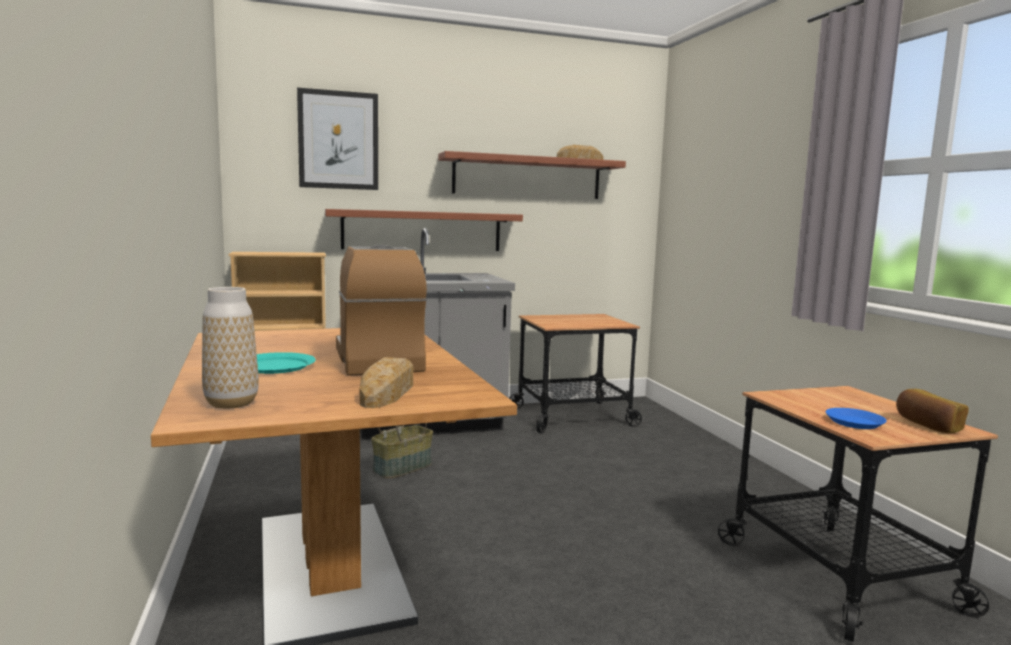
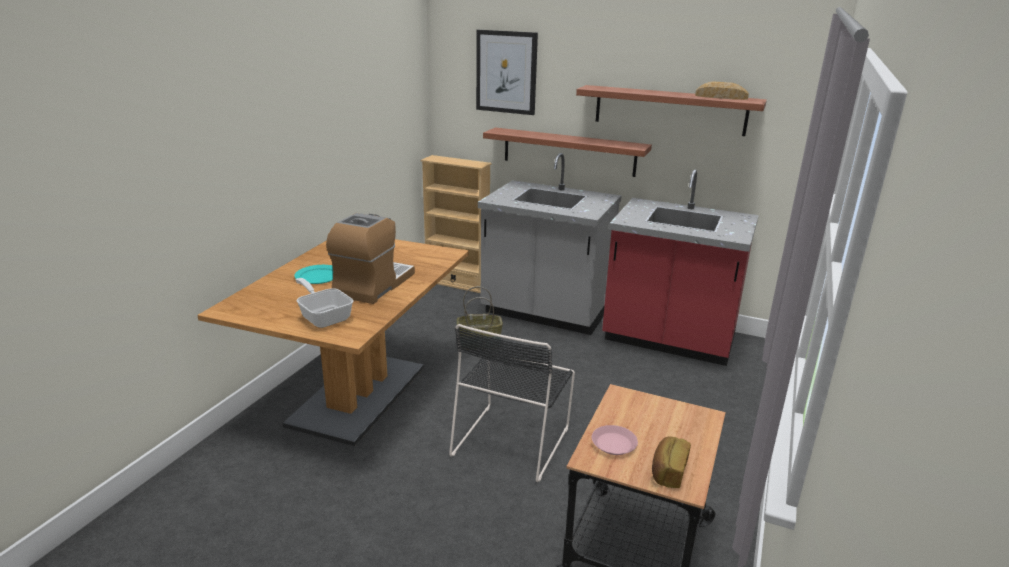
camera: 40 degrees right, 15 degrees up
vase [202,287,259,409] -> none
bread [360,357,413,408] -> frying pan [296,278,353,328]
cart [509,314,642,433] -> red counter [602,170,759,366]
blue plate [825,408,887,429] -> pink plate [592,425,638,455]
none -> black chair [449,324,575,482]

